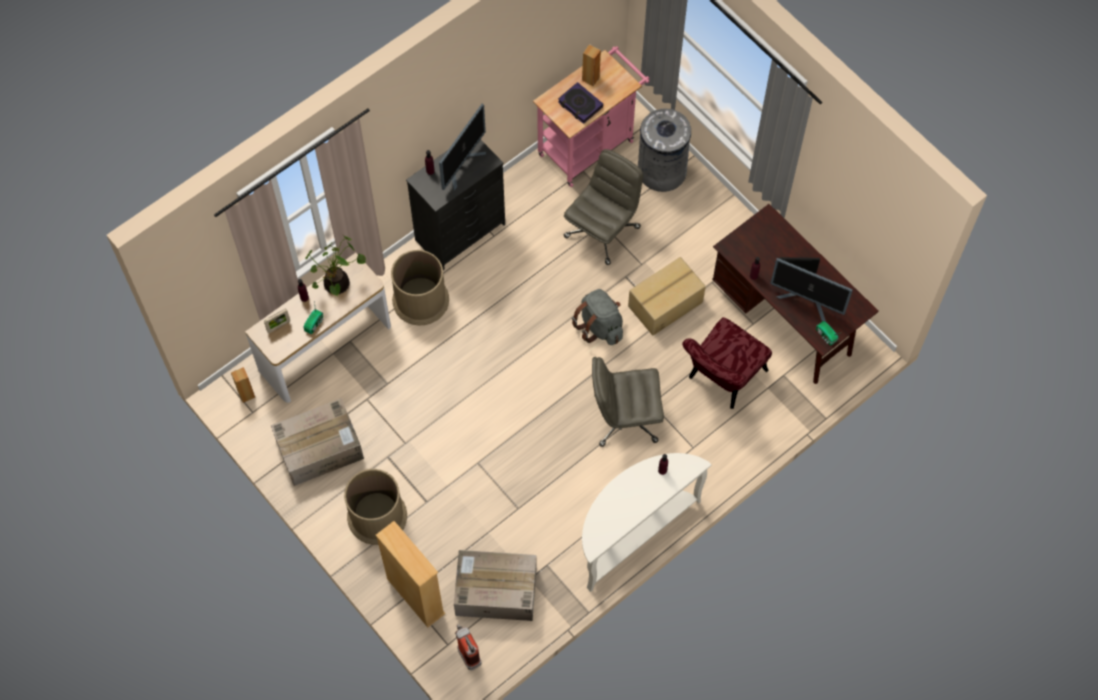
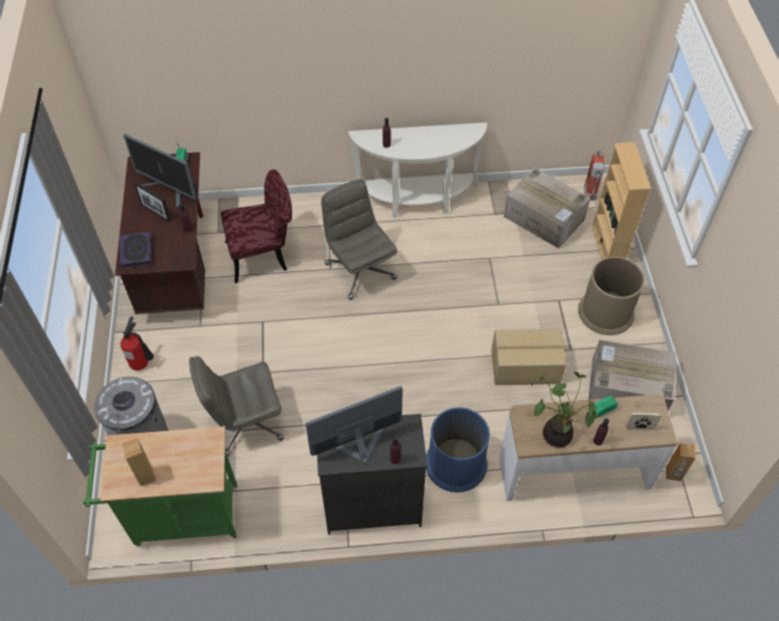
camera: 145 degrees left, 10 degrees down
brown trash can [391,250,449,325] -> blue trash can [426,407,490,492]
pink cart [533,46,649,187] -> green cart [83,426,237,546]
book [558,82,603,124] -> book moved to [120,232,152,269]
grey backpack [572,289,623,345] -> none
grey office chair [592,357,664,447] -> grey office chair turned 150 degrees counterclockwise [321,179,398,300]
cardboard box [628,257,706,336] -> cardboard box moved to [491,329,567,385]
monitor [770,258,853,322] -> monitor turned 150 degrees clockwise [123,134,197,208]
none -> fire extinguisher [120,317,154,371]

